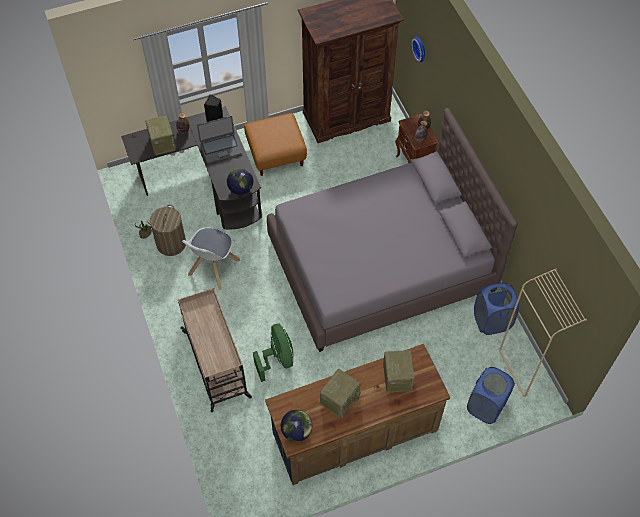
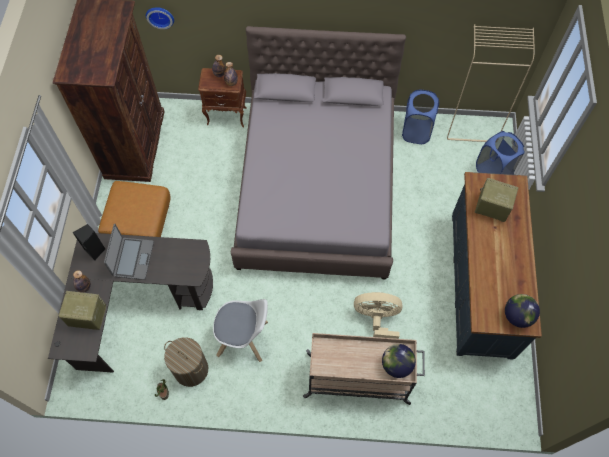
camera: 65 degrees left, 5 degrees up
chair [182,228,240,290] -> chair turned 45 degrees counterclockwise [213,299,268,362]
globe [227,168,253,195] -> globe moved to [382,344,416,378]
green fan [253,324,294,382] -> beige fan [354,292,403,339]
radio [320,369,361,418] -> none

